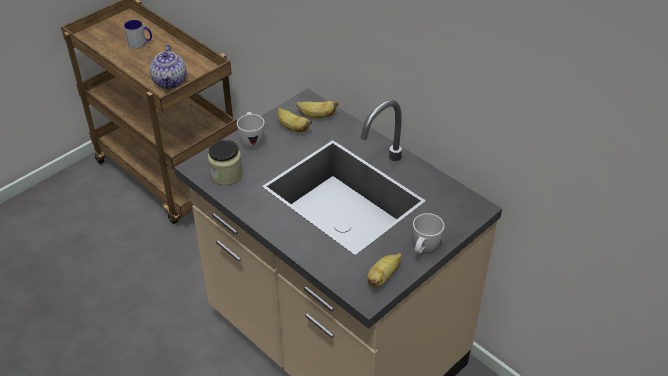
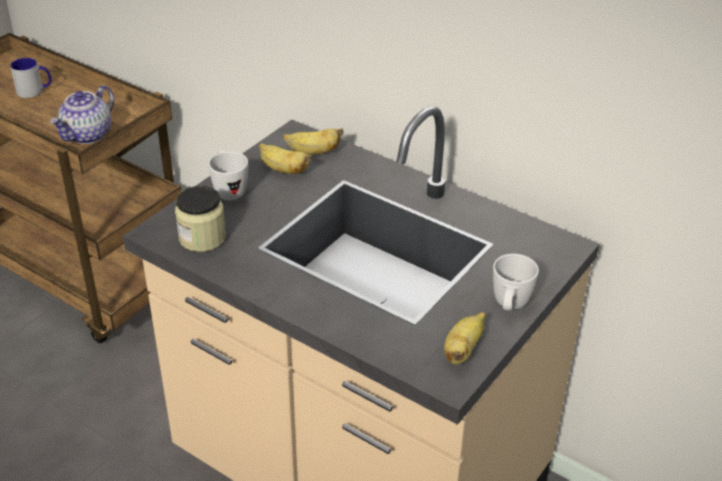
camera: 10 degrees left, 5 degrees down
teapot [150,45,187,90] -> teapot turned 45 degrees clockwise [50,85,114,144]

